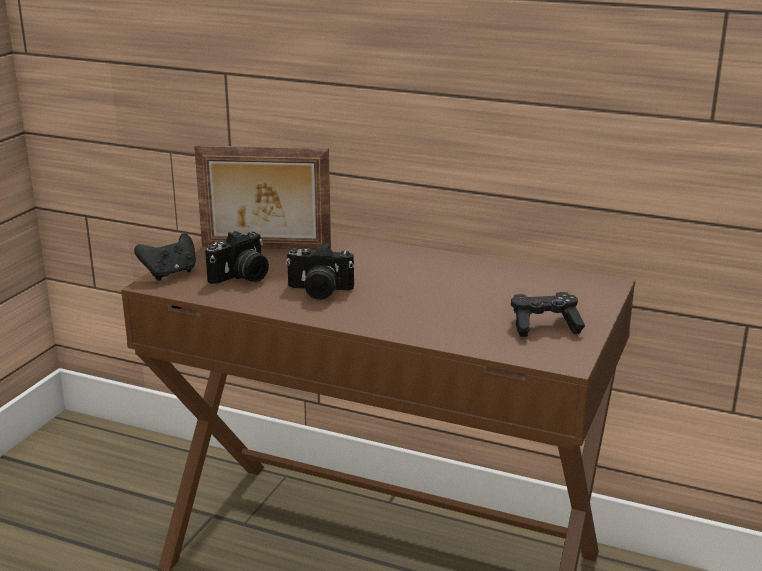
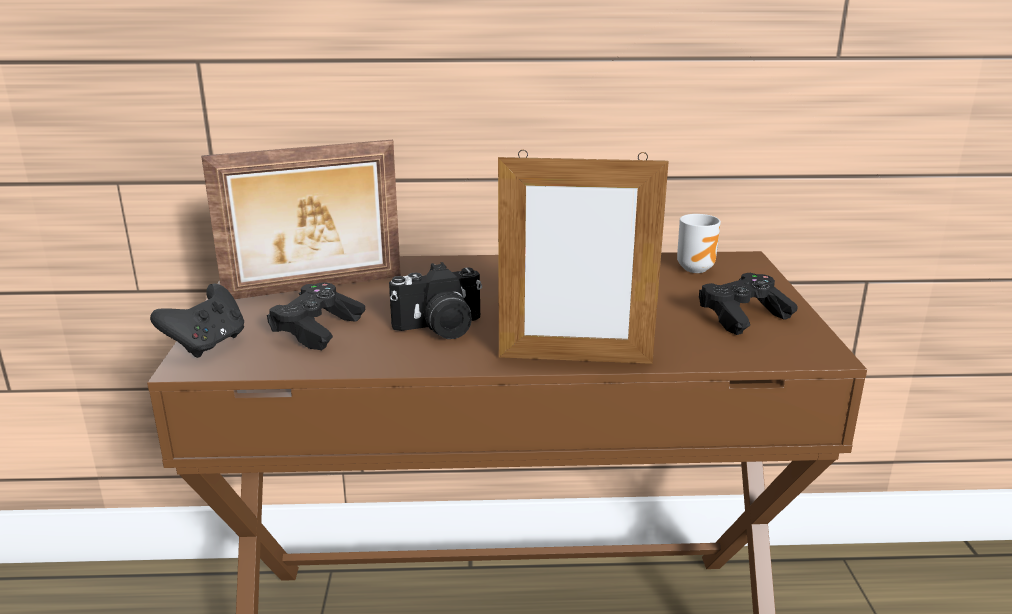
camera: 25 degrees left, 0 degrees up
camera [205,231,269,284] -> black game controller [267,283,365,350]
none -> picture frame [498,150,669,364]
none -> mug [677,214,721,273]

